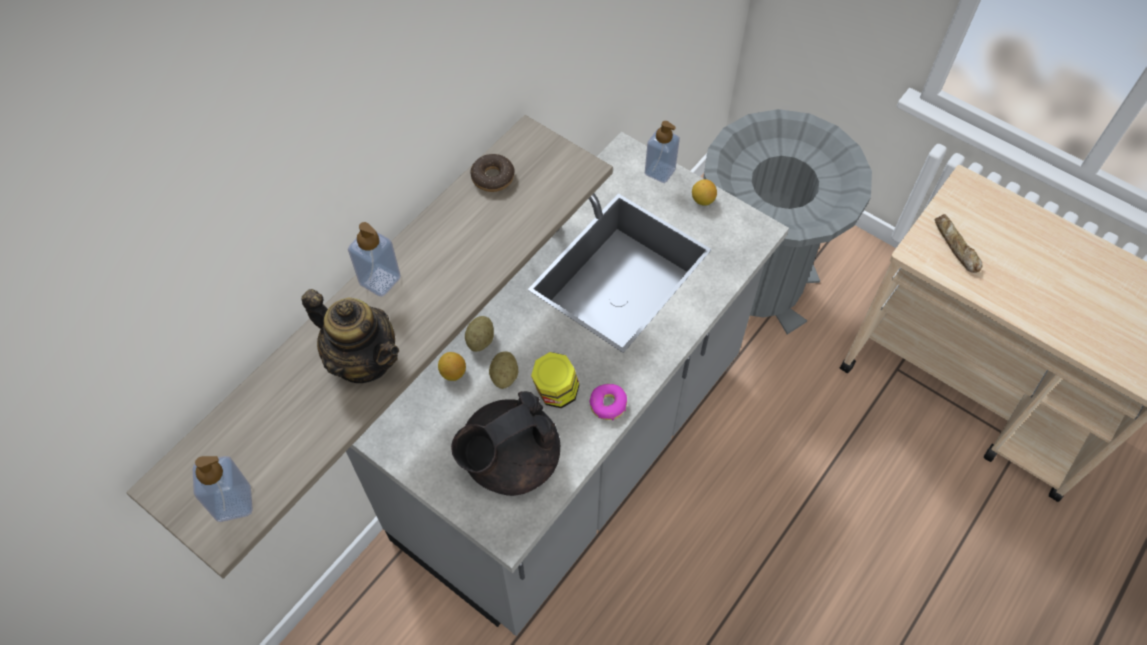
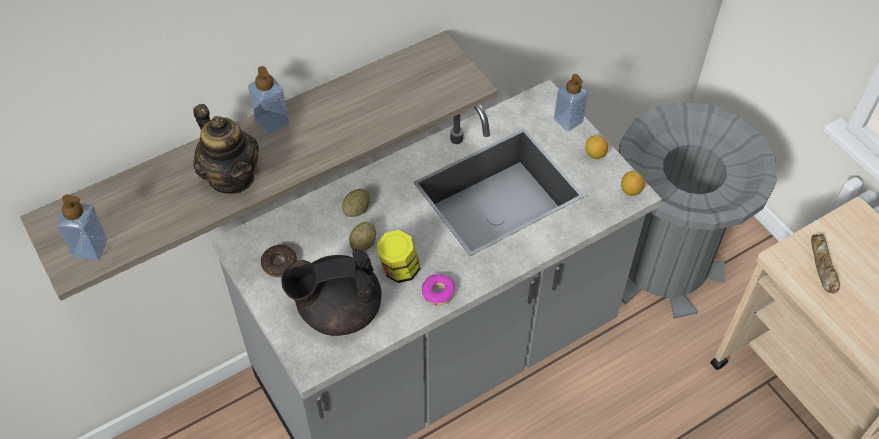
camera: 20 degrees right, 5 degrees down
lemon [438,352,466,381] -> lemon moved to [621,171,645,196]
donut [470,154,515,192] -> donut moved to [261,245,297,277]

